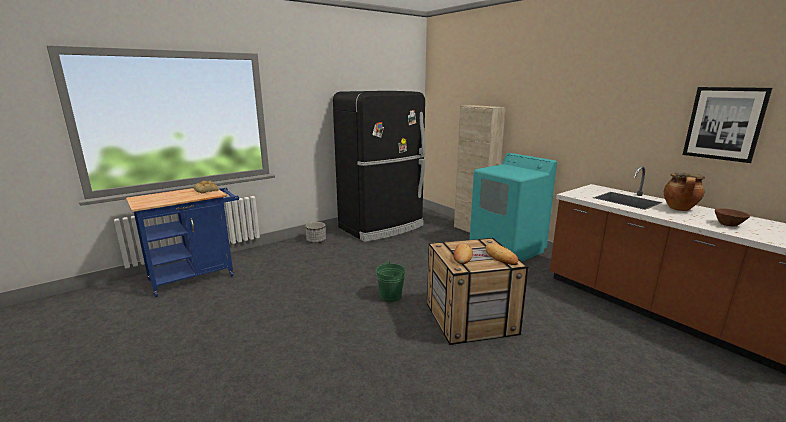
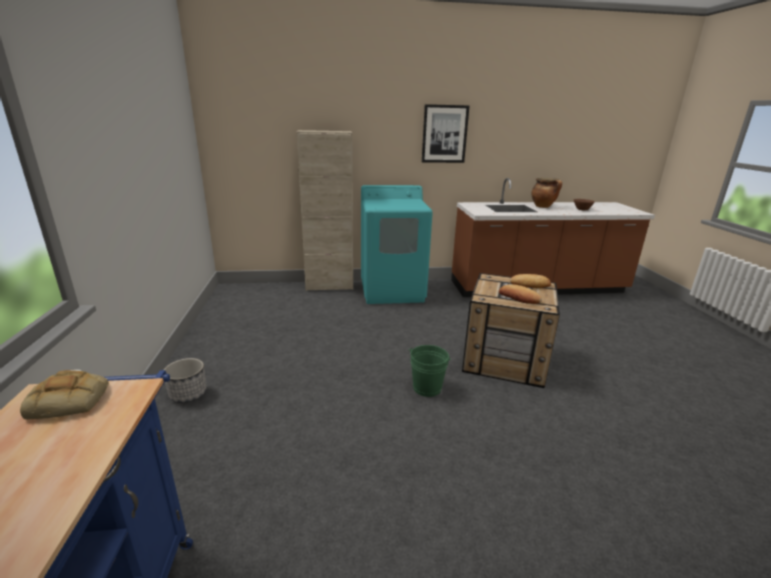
camera: 60 degrees left, 5 degrees up
black fridge [333,91,425,242] -> none
picture [683,87,772,163] -> picture moved to [422,104,470,163]

